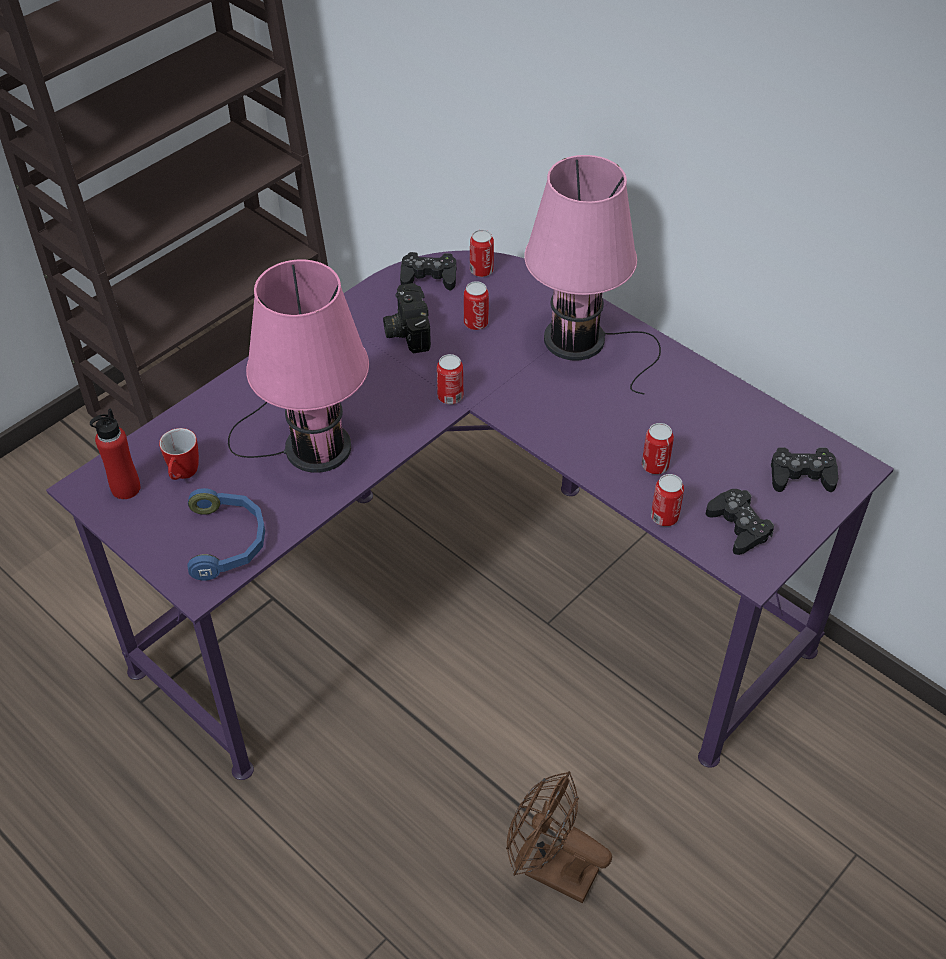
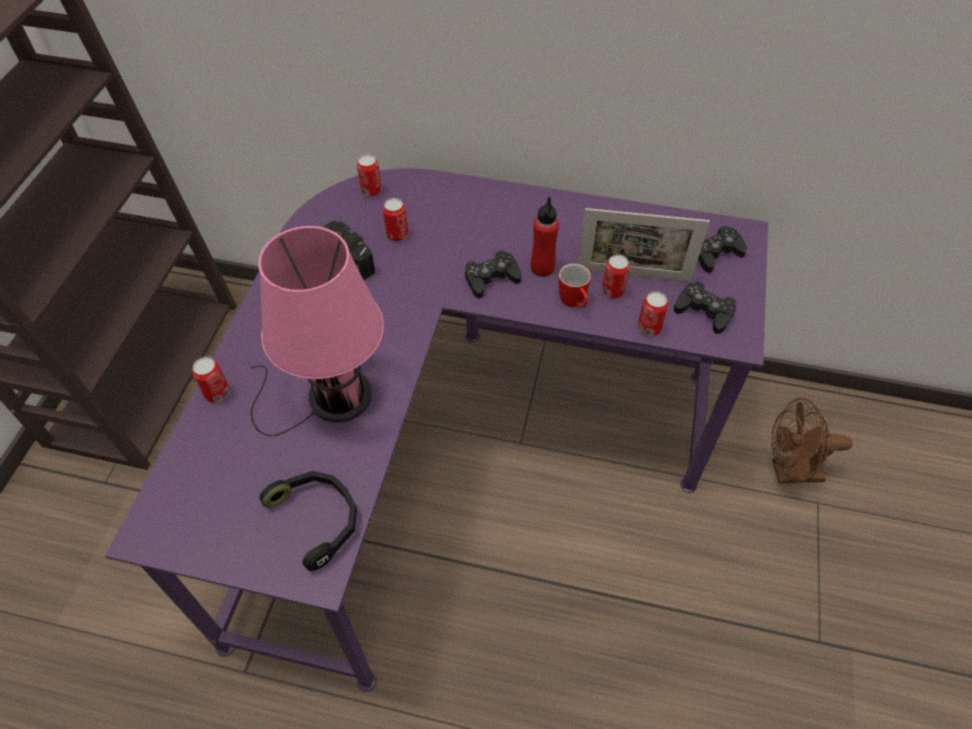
camera: 30 degrees left, 5 degrees up
red bottle [90,409,140,499] -> red bottle moved to [531,197,559,277]
mug [159,428,199,480] -> mug moved to [559,264,591,307]
blue headphones [187,488,265,581] -> black headphones [260,471,357,571]
black game controller [400,252,457,291] -> black game controller moved to [465,250,521,298]
can [437,354,463,404] -> can moved to [192,357,230,403]
brown fan [506,771,612,903] -> brown fan moved to [771,398,853,484]
pink table lamp [524,155,661,394] -> none
none -> picture frame [578,208,710,282]

